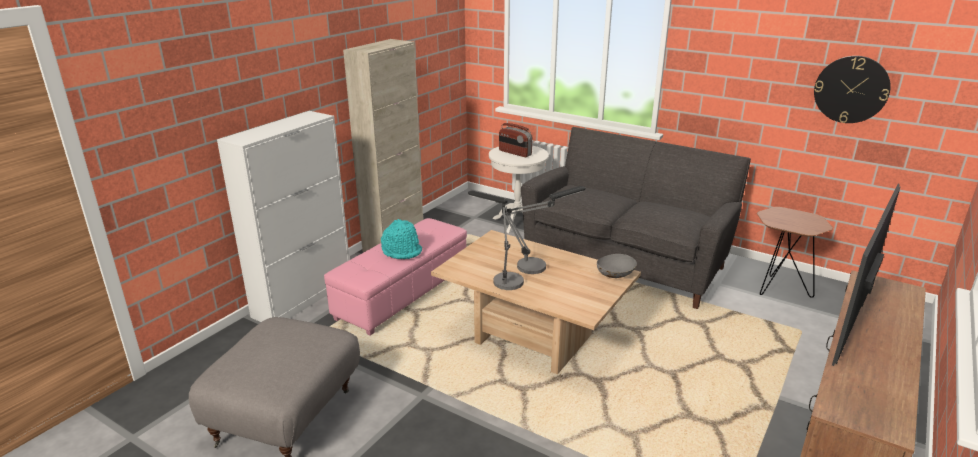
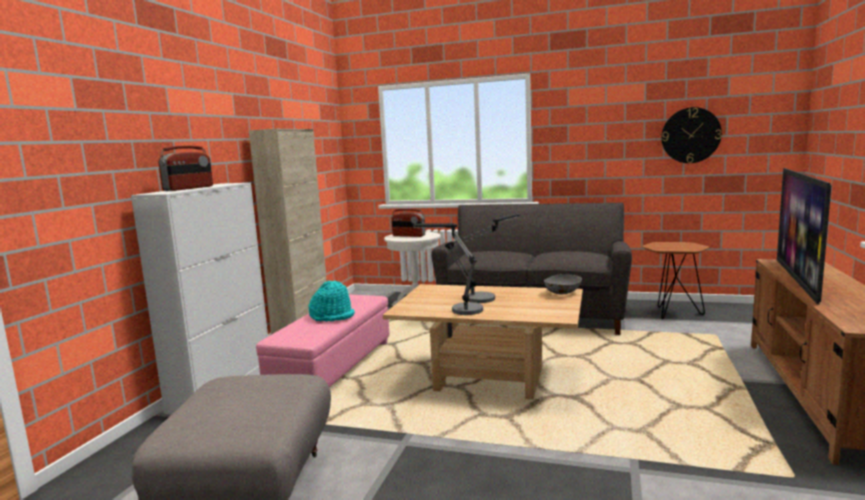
camera: 15 degrees left, 15 degrees down
none -> radio [158,146,213,191]

